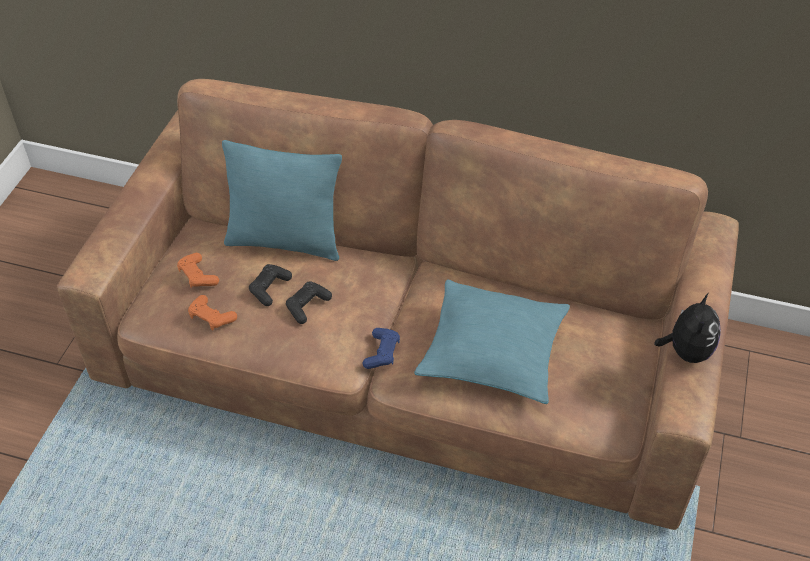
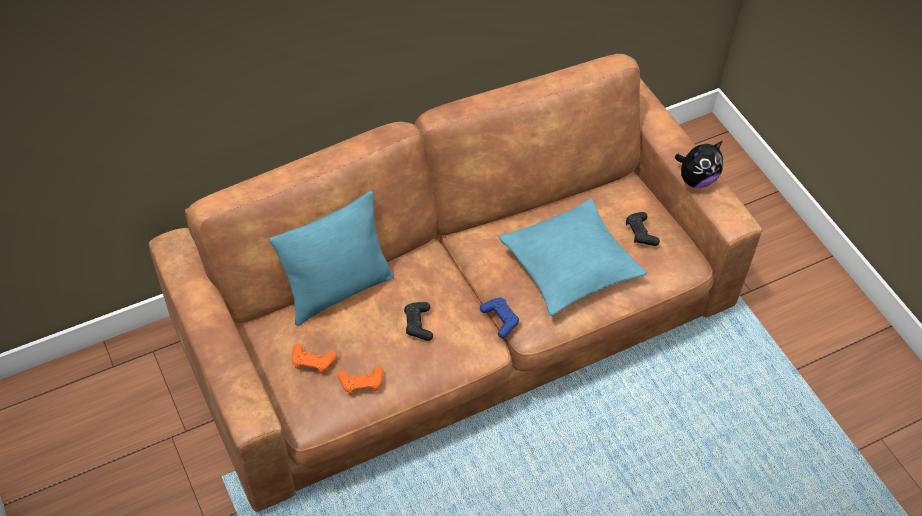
camera: 45 degrees left, 5 degrees up
black game controller [249,264,292,306] -> black game controller moved to [626,212,660,246]
plush toy [654,293,721,363] -> plush toy turned 90 degrees clockwise [675,141,723,188]

